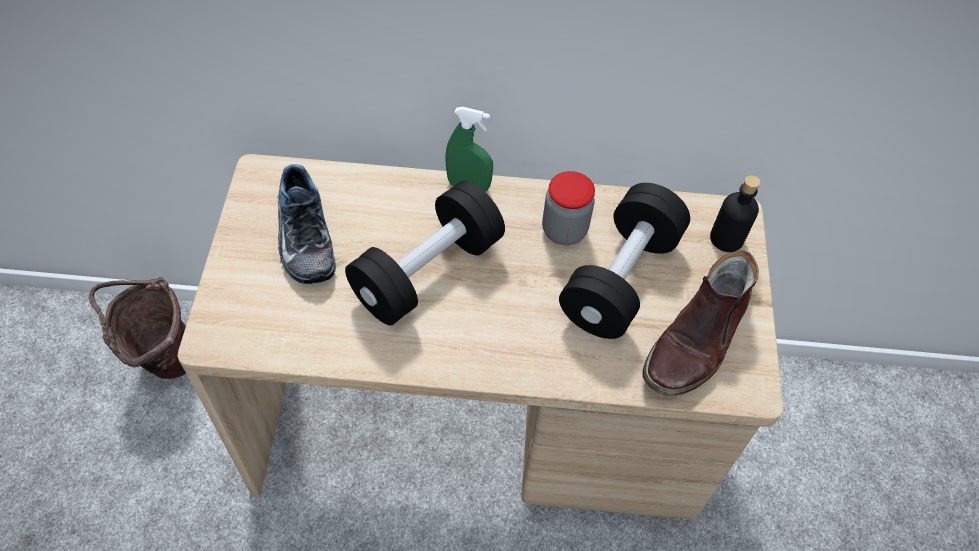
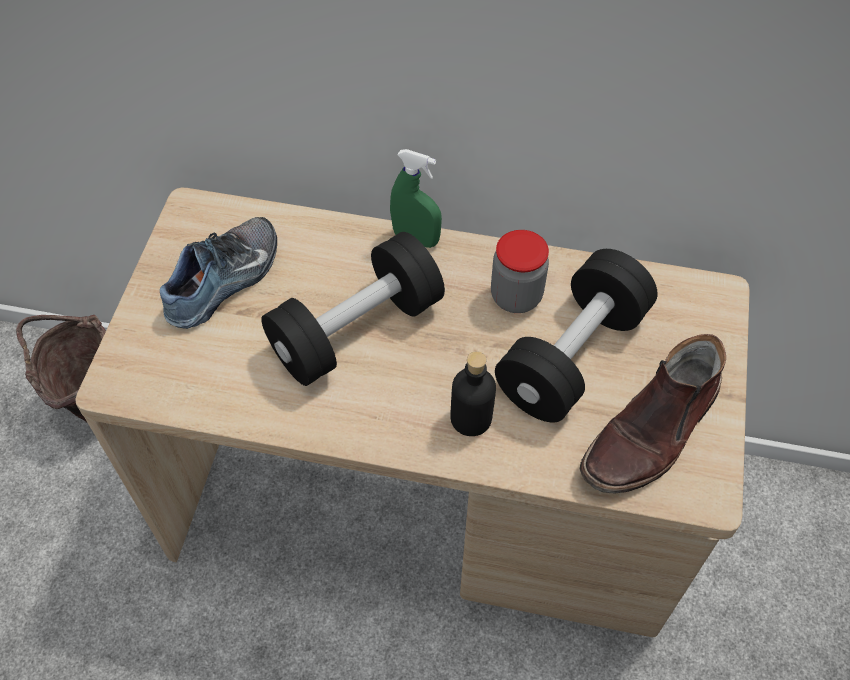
camera: 10 degrees right, 0 degrees up
shoe [277,164,336,284] -> shoe turned 135 degrees counterclockwise [160,217,277,329]
black bottle [710,175,761,252] -> black bottle moved to [451,351,496,436]

